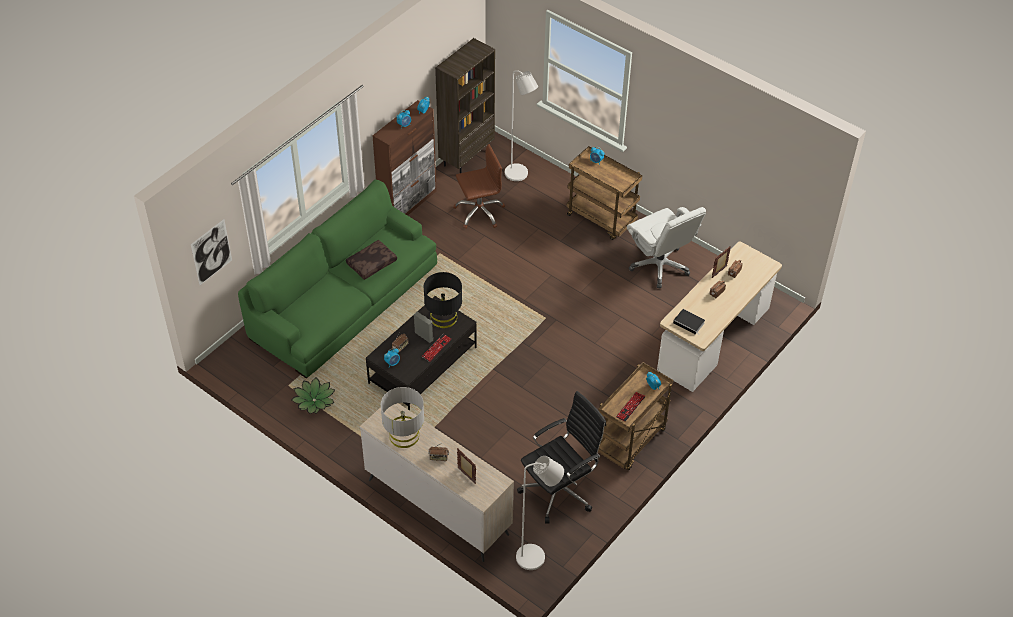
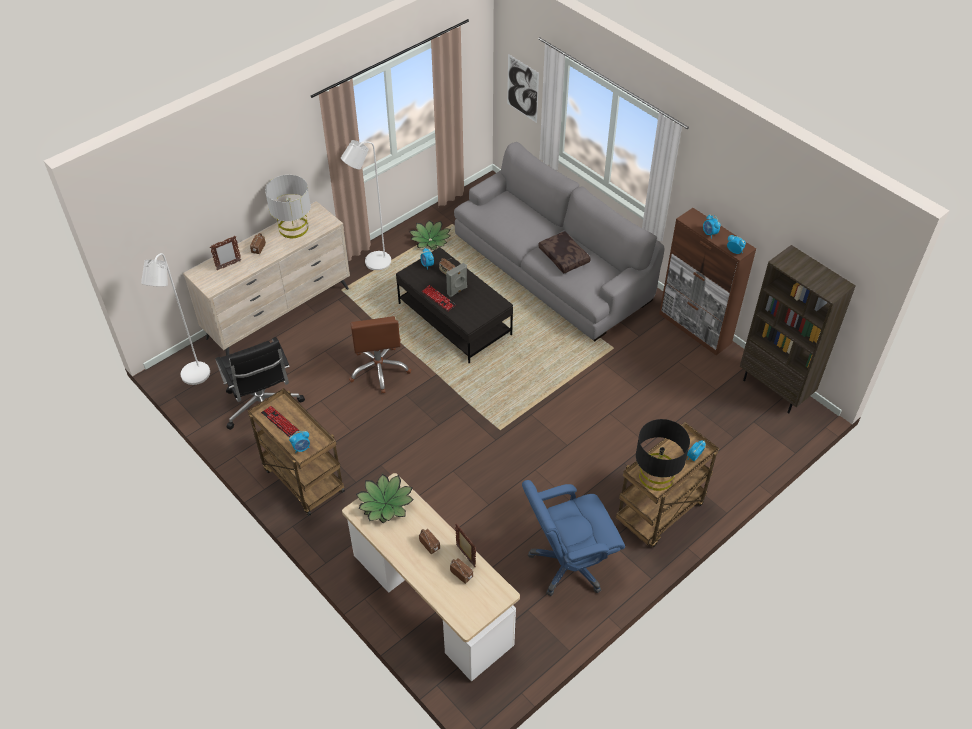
camera: 100 degrees right, 0 degrees up
green sofa [238,180,437,378] -> grey sofa [454,142,665,341]
black table lamp [424,272,462,328] -> black table lamp moved to [636,419,690,491]
brown office chair [453,144,505,229] -> brown office chair moved to [349,316,411,394]
white floor lamp [505,70,538,181] -> white floor lamp moved to [341,140,391,270]
white office chair [627,207,706,288] -> blue office chair [522,480,625,596]
book [673,309,705,336] -> potted plant [356,474,413,523]

